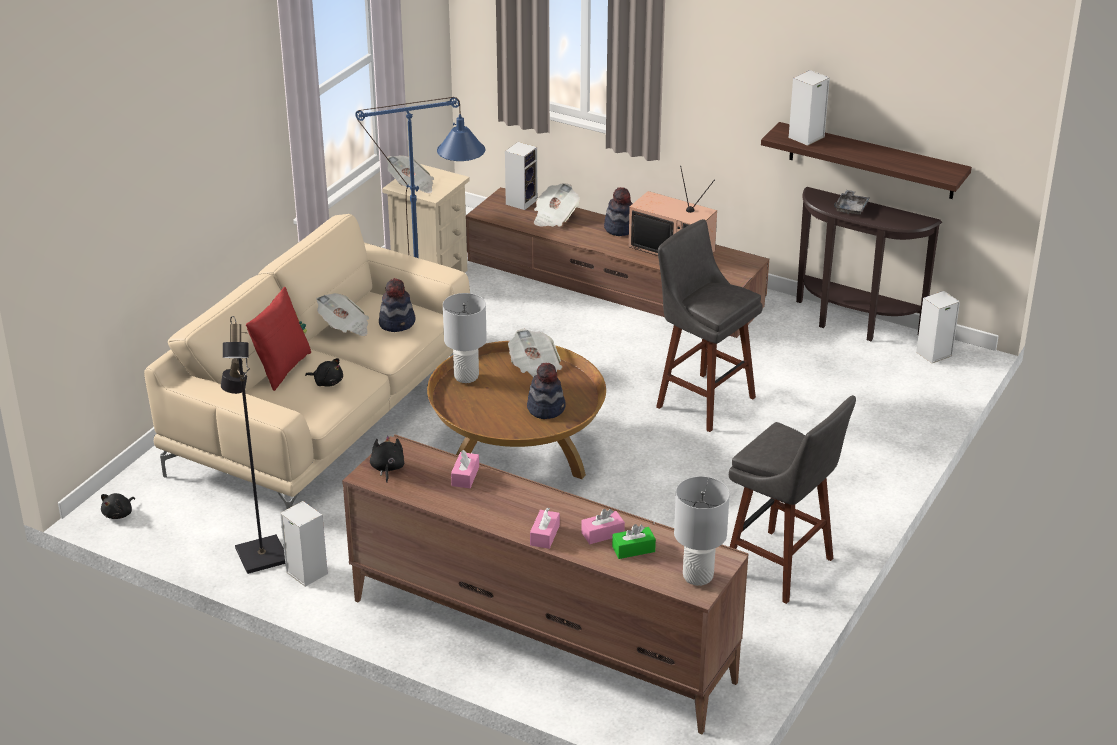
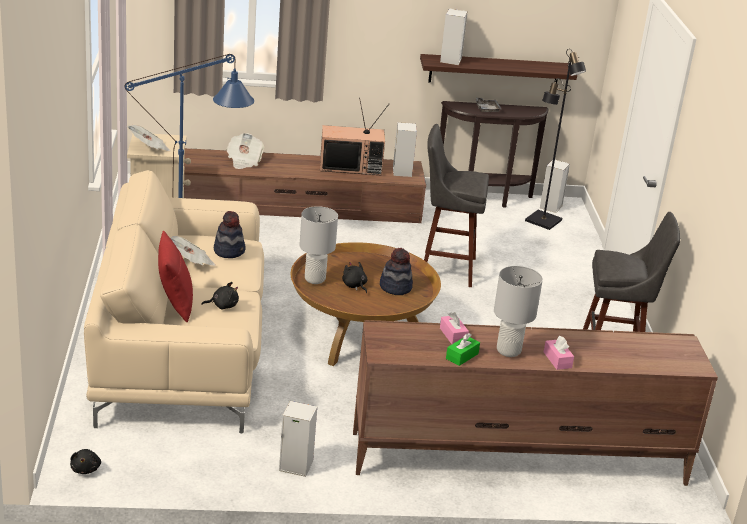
camera: 35 degrees left, 5 degrees down
black floor lamp [221,316,285,574] -> black floor lamp moved to [525,49,586,230]
black plush toy [370,436,404,483] -> black plush toy moved to [342,262,368,293]
speaker [505,142,538,210] -> speaker moved to [393,122,417,177]
newspaper [508,329,562,377] -> none
pink tissue box [581,509,625,544] -> none
hat [604,187,633,236] -> none
green tissue box [612,524,656,559] -> green tissue box moved to [446,333,480,366]
grey table lamp [674,476,730,586] -> grey table lamp moved to [494,266,543,357]

